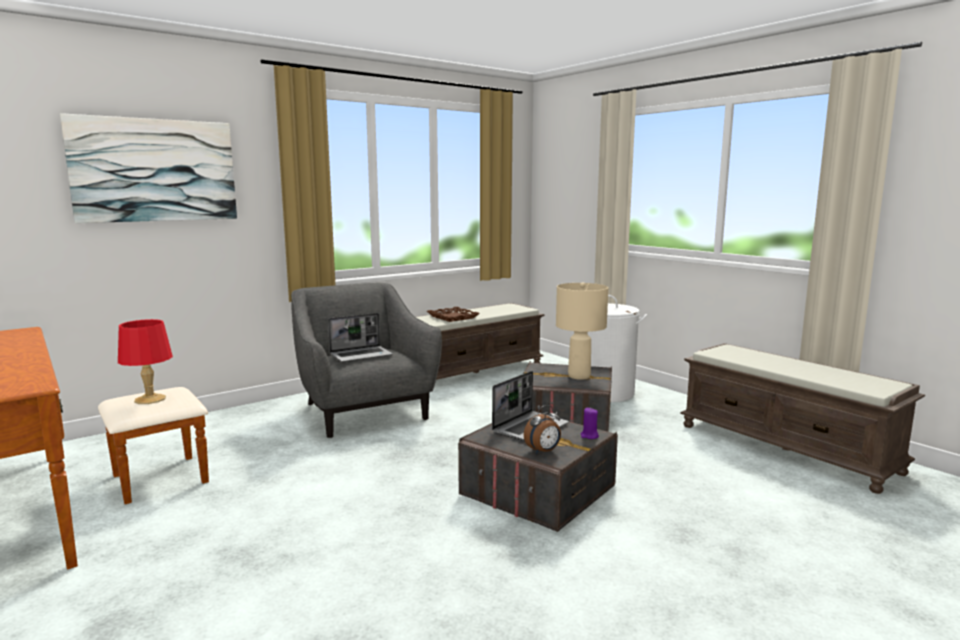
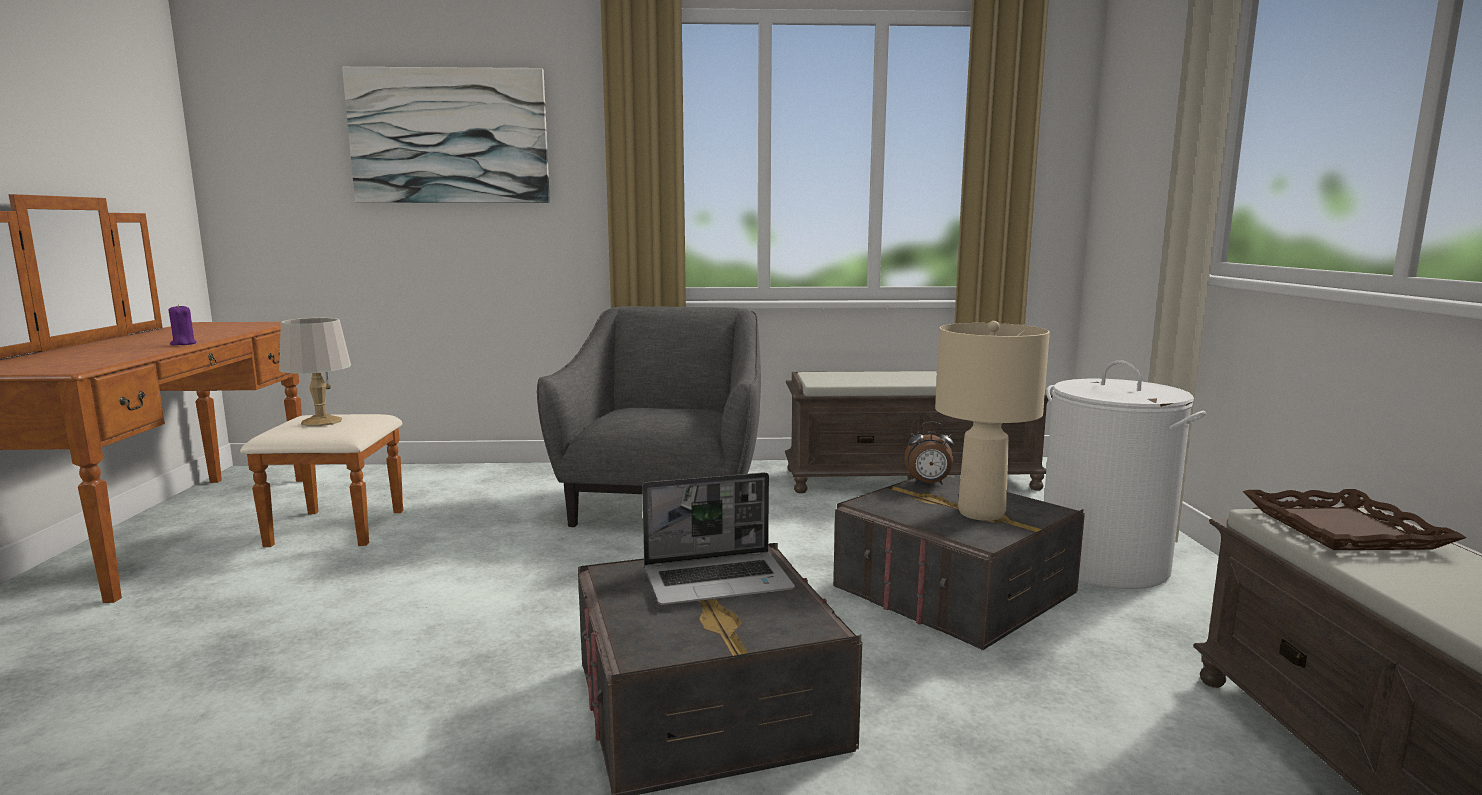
camera: 35 degrees right, 0 degrees up
red table lamp [118,319,173,404] -> grey table lamp [279,318,351,426]
laptop [328,313,393,362] -> none
brown tray [427,307,480,322] -> brown tray moved to [1242,489,1466,550]
alarm clock [524,405,561,454] -> alarm clock moved to [904,422,954,485]
purple candle [581,408,599,439] -> purple candle moved to [168,304,197,345]

